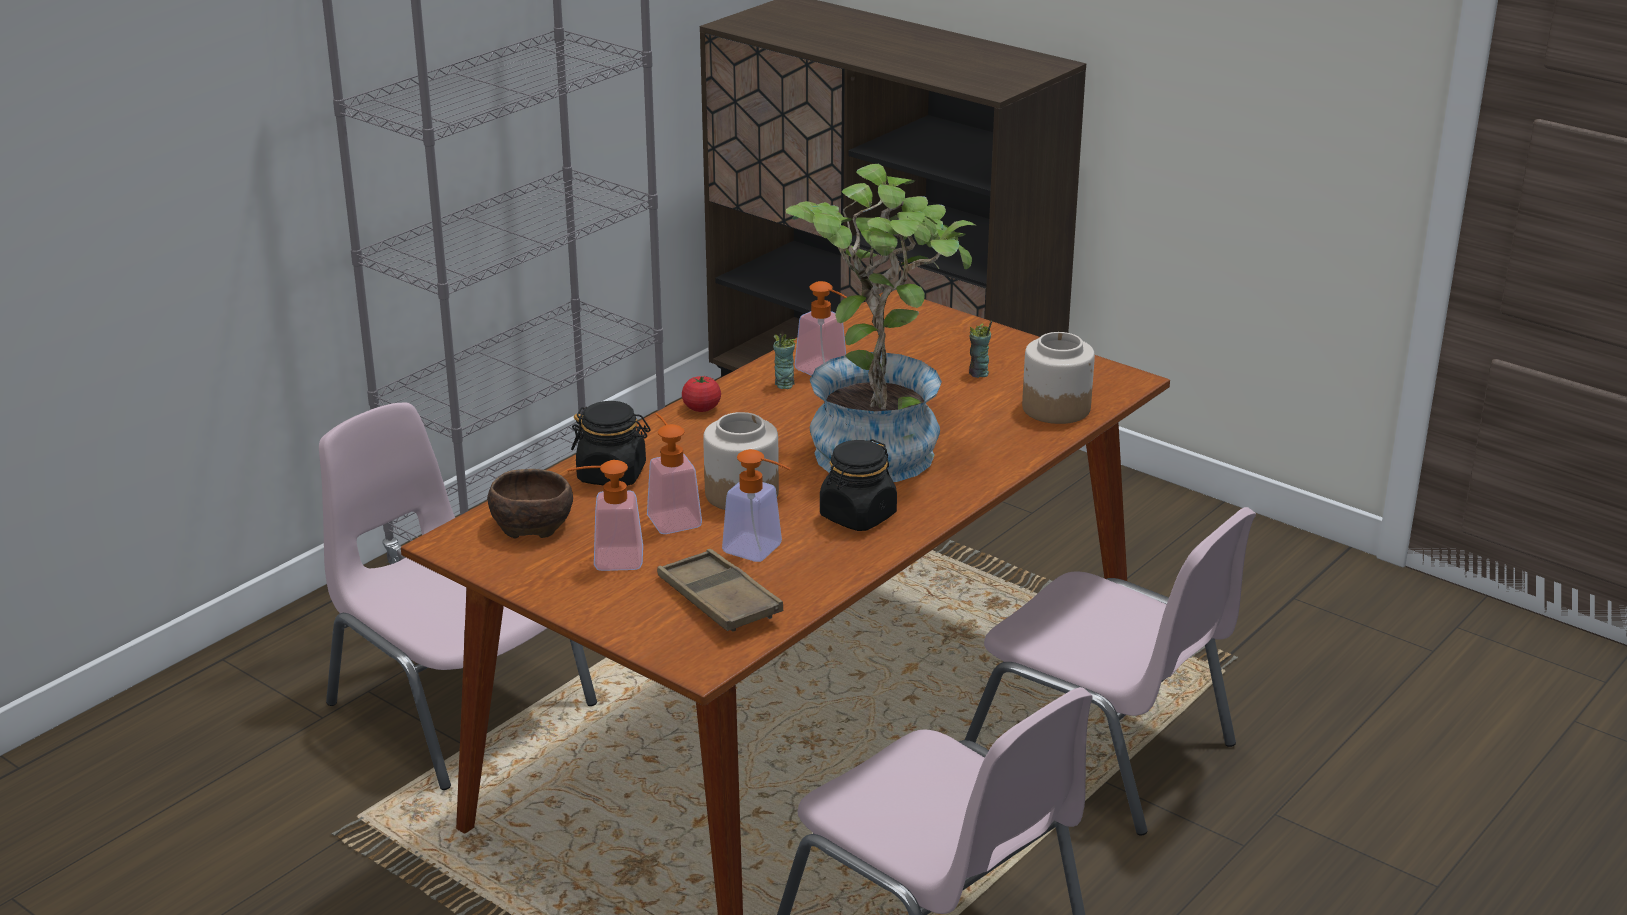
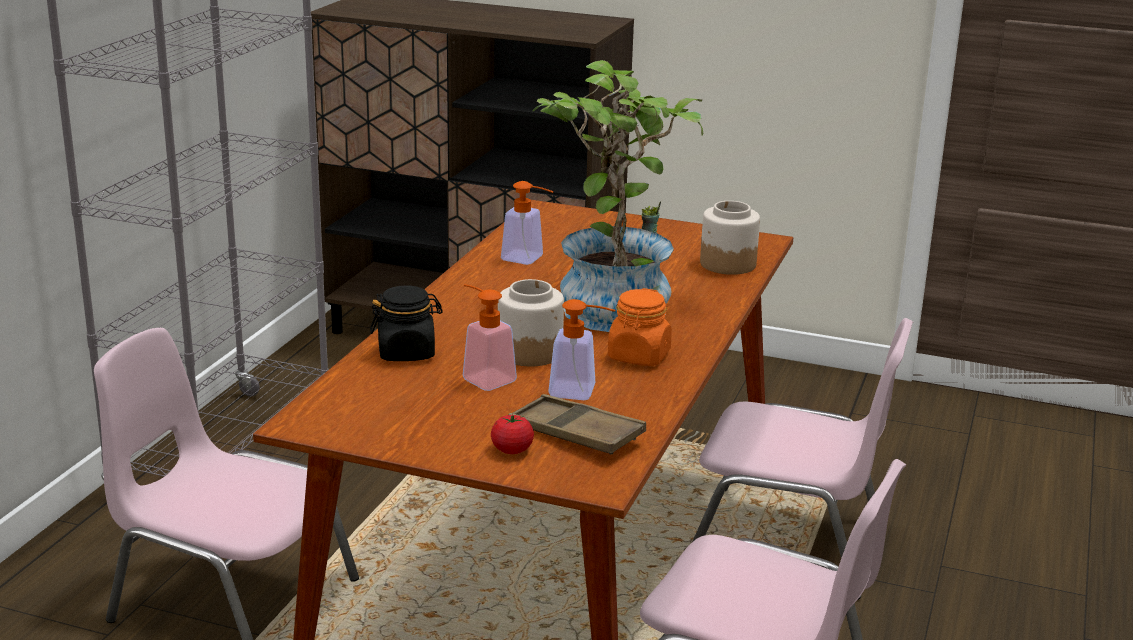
camera: 20 degrees left, 5 degrees down
brown bowl [487,469,573,539] -> none
soap dispenser [567,460,643,571] -> none
tomato [682,376,721,412] -> tomato moved to [491,414,534,454]
cup [773,334,797,389] -> none
black jar [820,439,897,531] -> orange jar [608,288,672,366]

